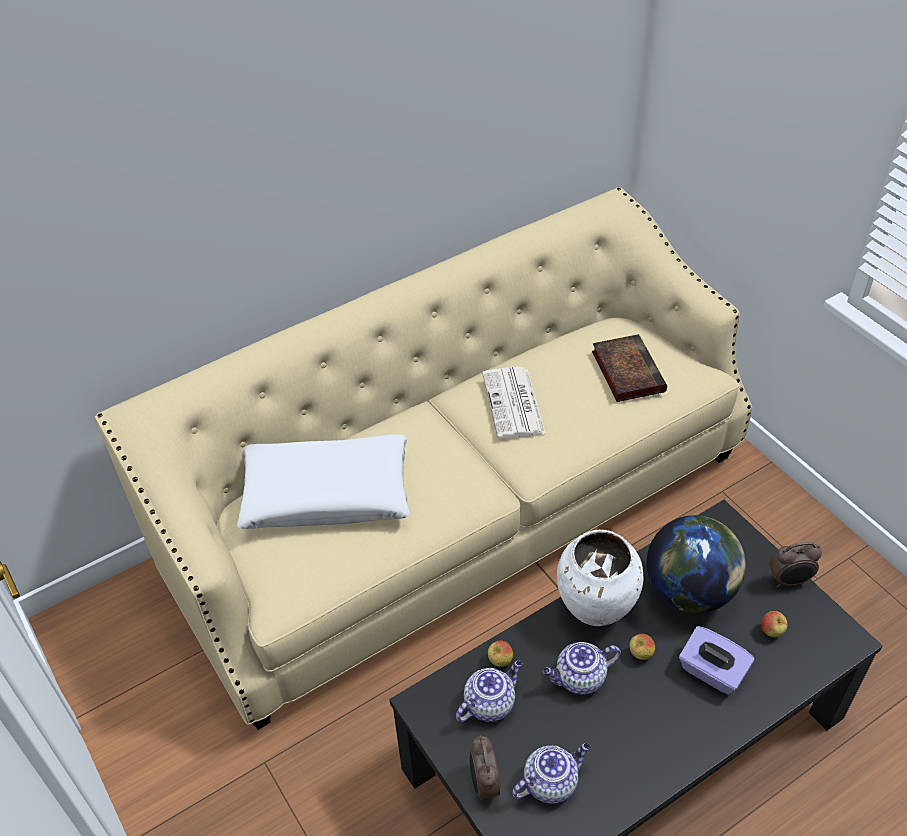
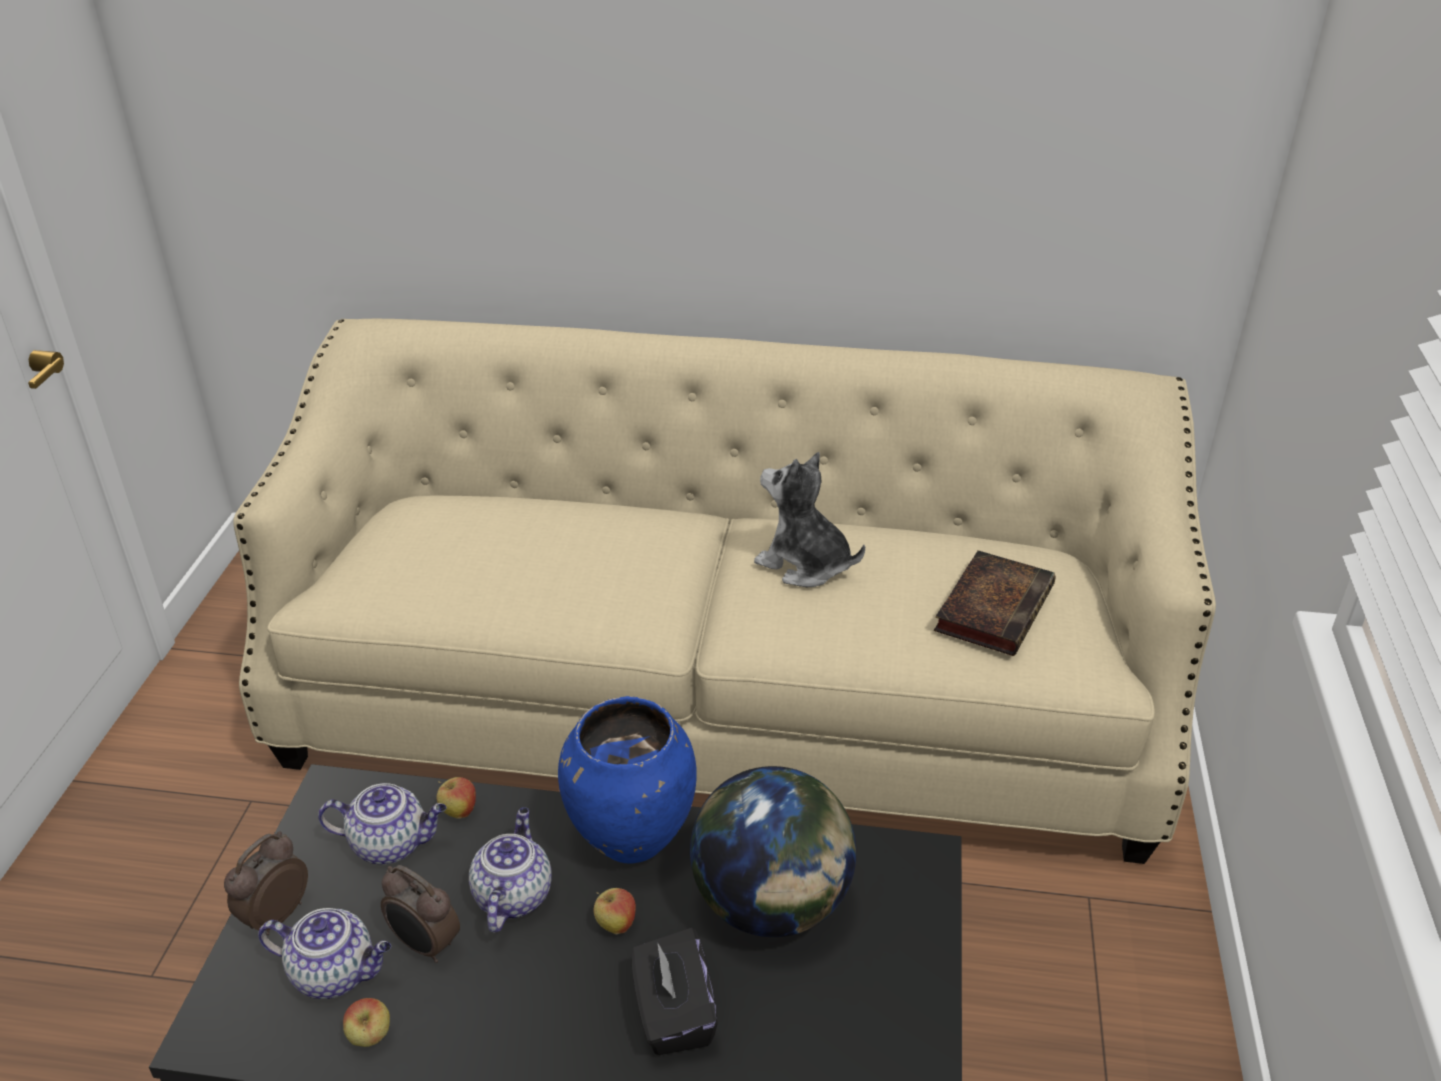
camera: 40 degrees right, 10 degrees down
white pillow [237,434,410,529] -> none
newspaper [482,367,546,439] -> plush toy [754,452,865,587]
teapot [543,642,621,695] -> teapot turned 75 degrees clockwise [469,807,552,933]
white vase [557,529,643,626] -> blue vase [558,696,697,864]
purple tissue box [679,626,754,695] -> black tissue box [631,928,718,1055]
apple [761,611,788,638] -> apple moved to [343,998,390,1047]
alarm clock [770,542,822,587] -> alarm clock moved to [381,865,460,963]

